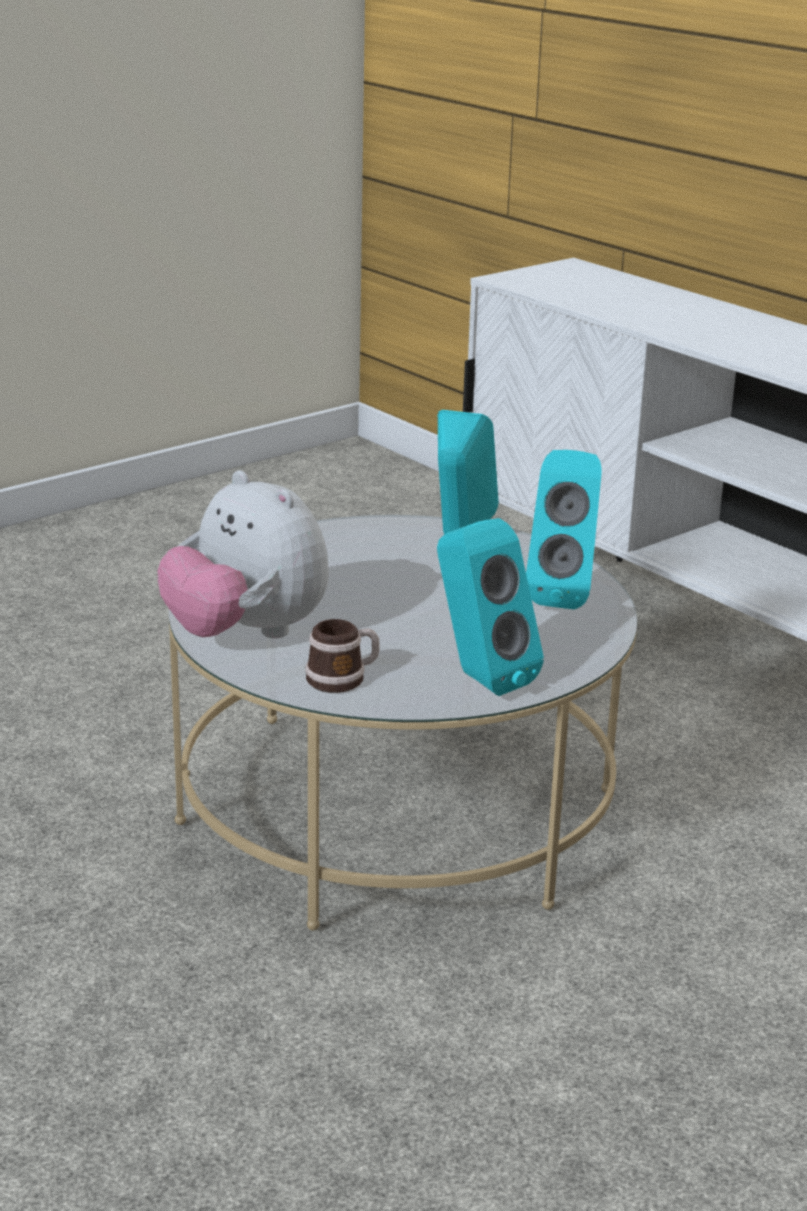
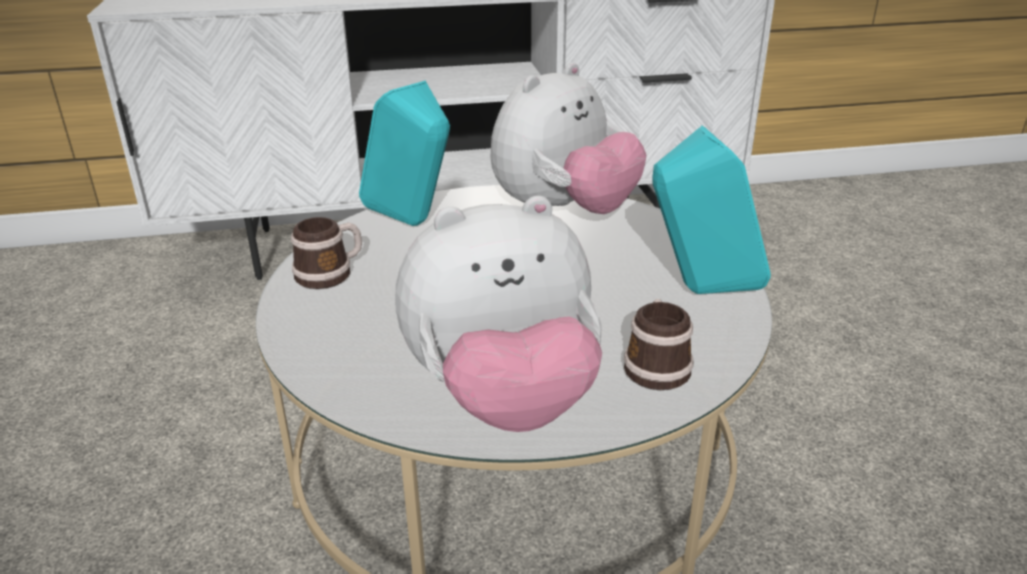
camera: 60 degrees left, 5 degrees up
turquoise speaker [526,450,602,609] -> plush toy [491,62,646,214]
none -> mug [291,217,362,289]

